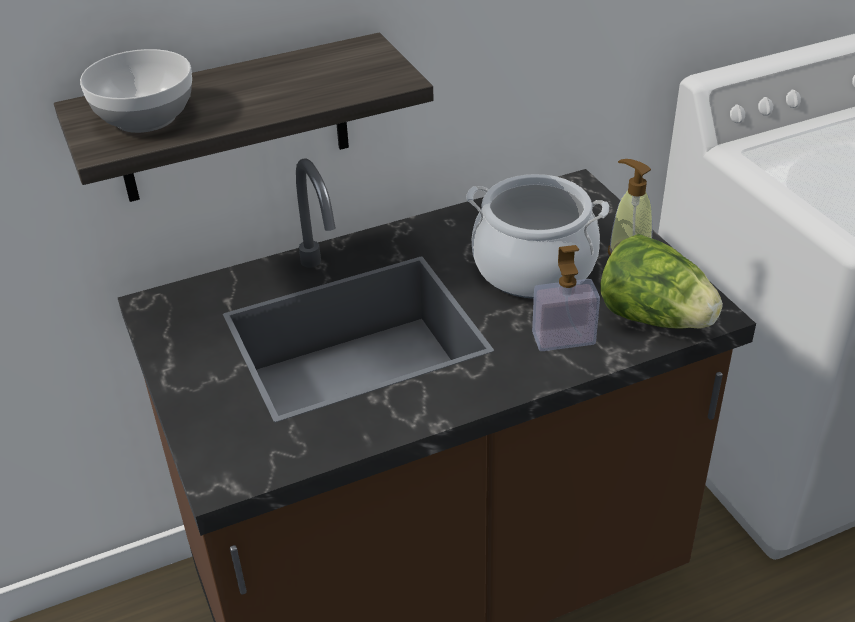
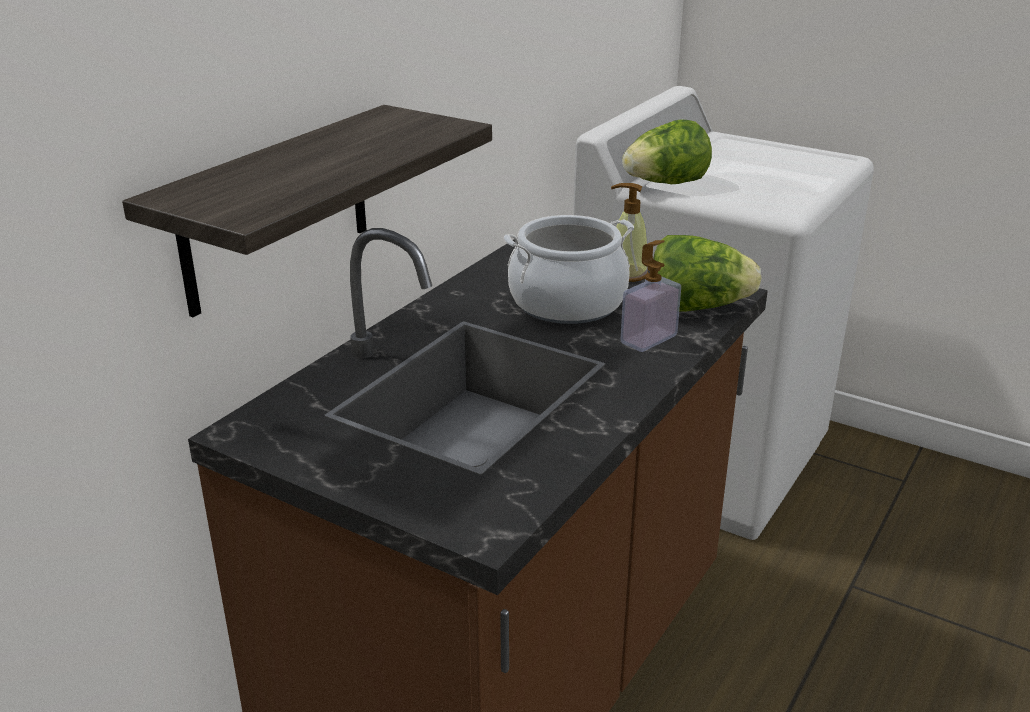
camera: 35 degrees left, 10 degrees down
bowl [80,49,192,133] -> none
none -> lettuce [622,119,712,184]

